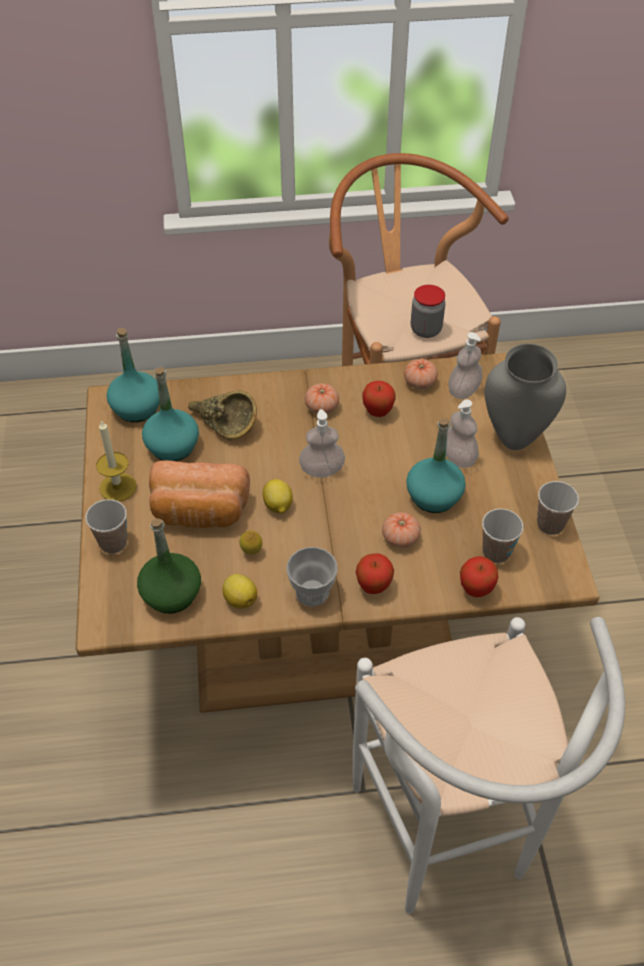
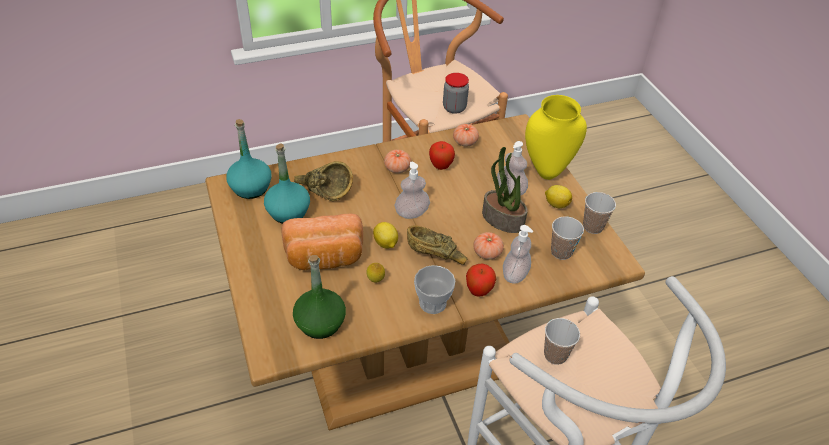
camera: 15 degrees left, 5 degrees down
cup [85,499,127,554] -> cup moved to [544,318,580,365]
candle [96,420,137,501] -> none
lemon [222,574,257,609] -> lemon moved to [545,185,572,208]
turquoise bottle [406,418,466,513] -> potted plant [482,147,528,233]
soap dispenser [448,332,483,399] -> soap dispenser moved to [503,225,533,284]
apple [460,556,498,597] -> none
grey vase [485,344,566,450] -> yellow vase [525,95,587,180]
none -> brown bowl [407,225,468,265]

